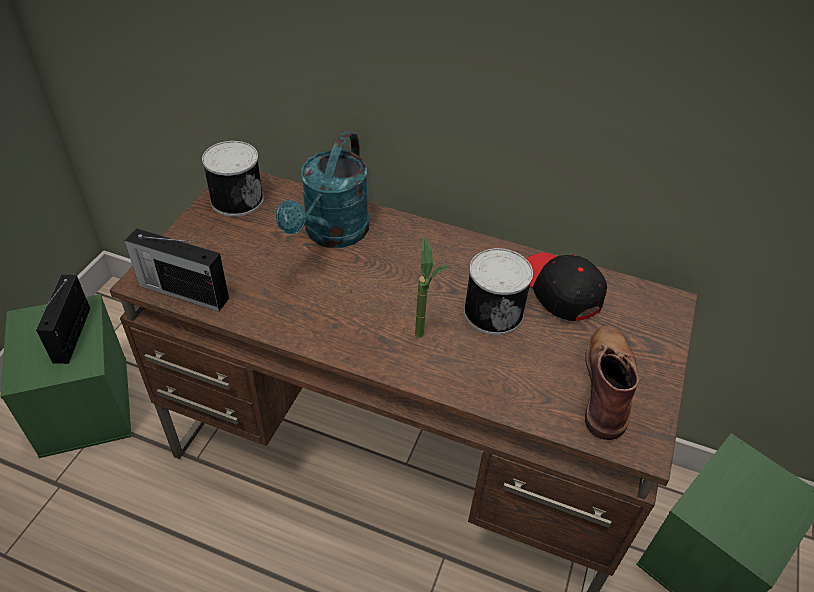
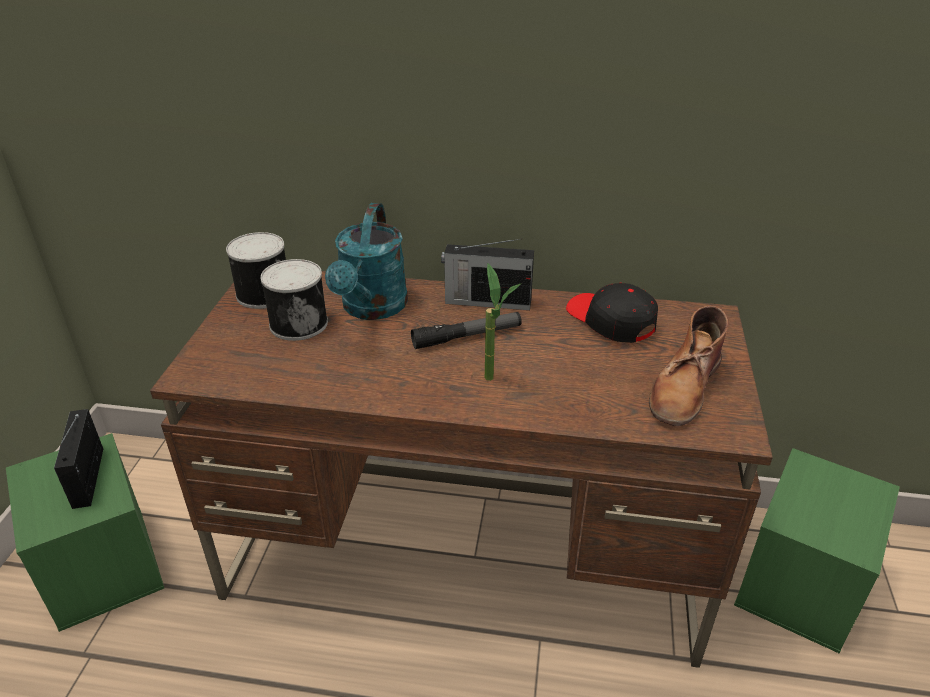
camera: 10 degrees left, 10 degrees down
radio [124,228,229,312] -> radio moved to [441,239,534,310]
can [464,248,533,335] -> can moved to [260,259,328,341]
brown boot [585,326,639,440] -> brown boot turned 150 degrees counterclockwise [649,306,729,426]
none -> flashlight [411,312,522,349]

